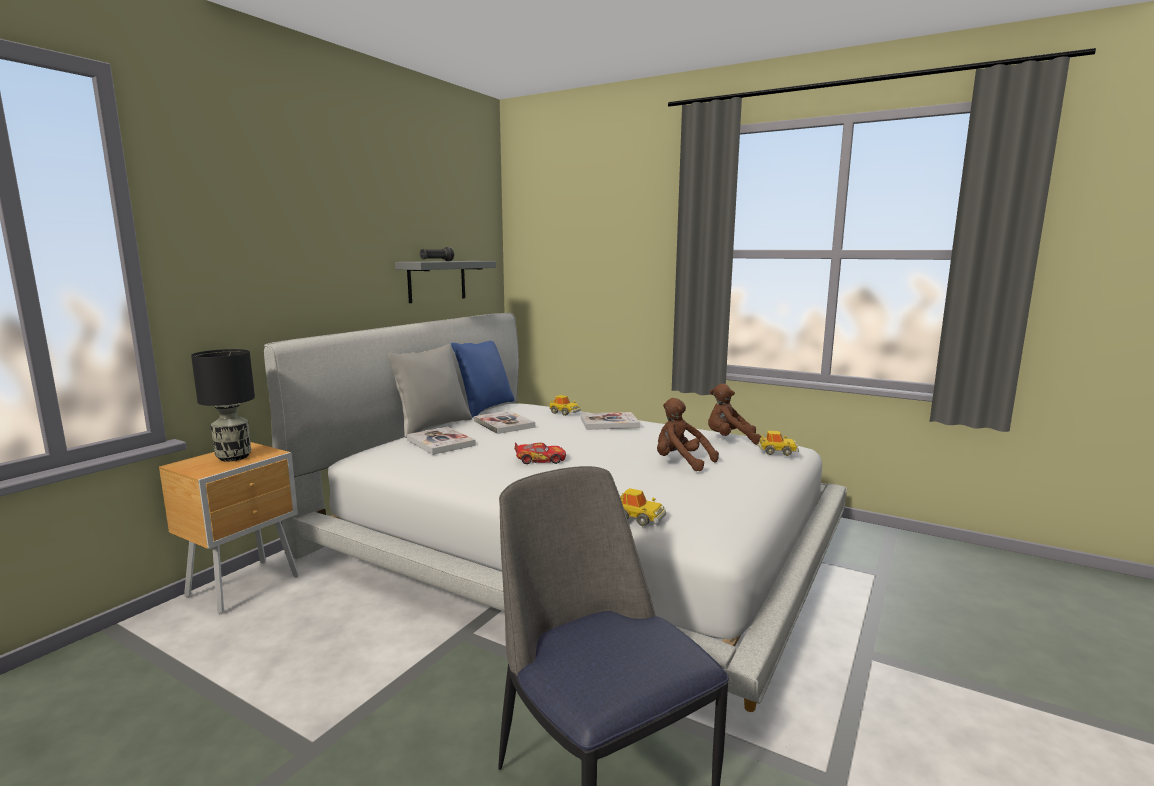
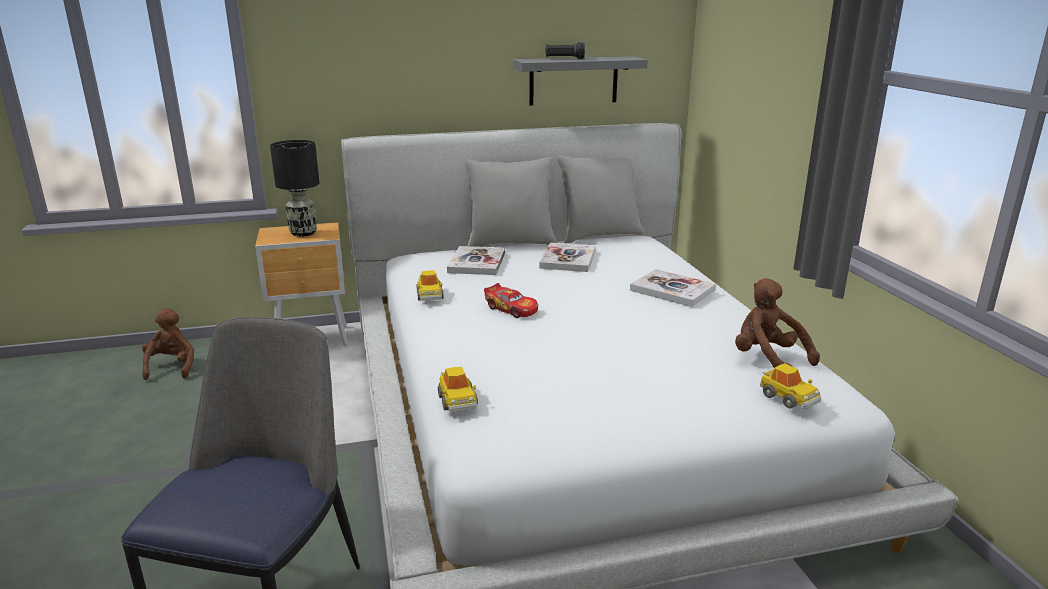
camera: 45 degrees right, 10 degrees up
blue pillow [451,341,515,418] -> grey pillow [556,156,644,243]
toy car [549,395,581,416] -> toy car moved to [416,270,444,301]
brown plush toy [657,398,719,471] -> brown plush toy moved to [142,308,194,380]

